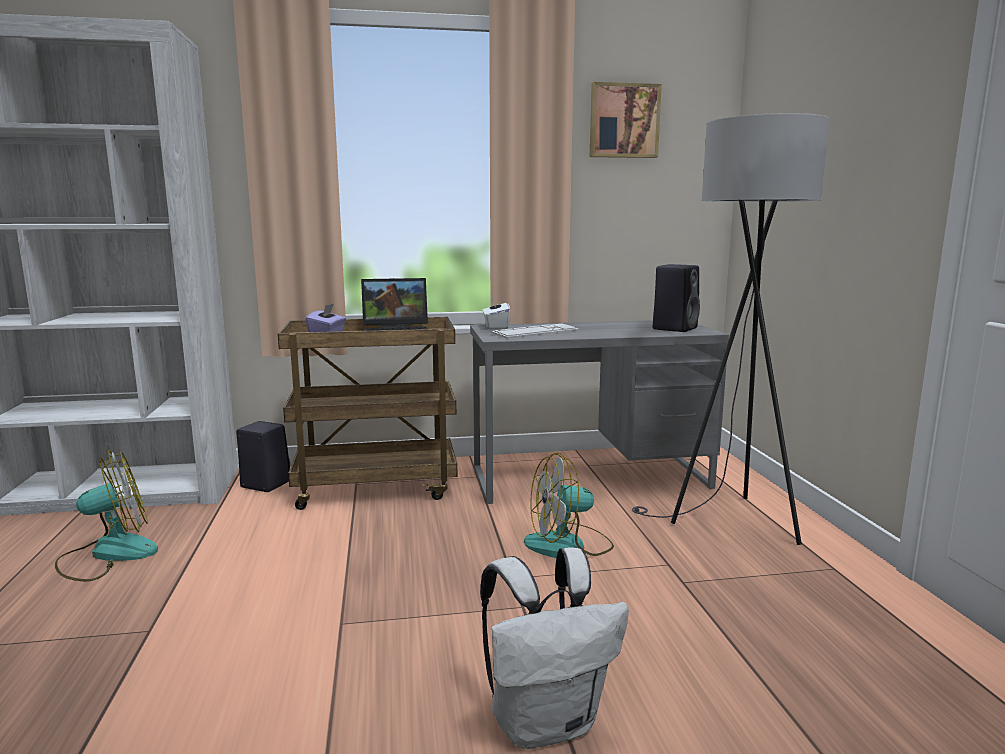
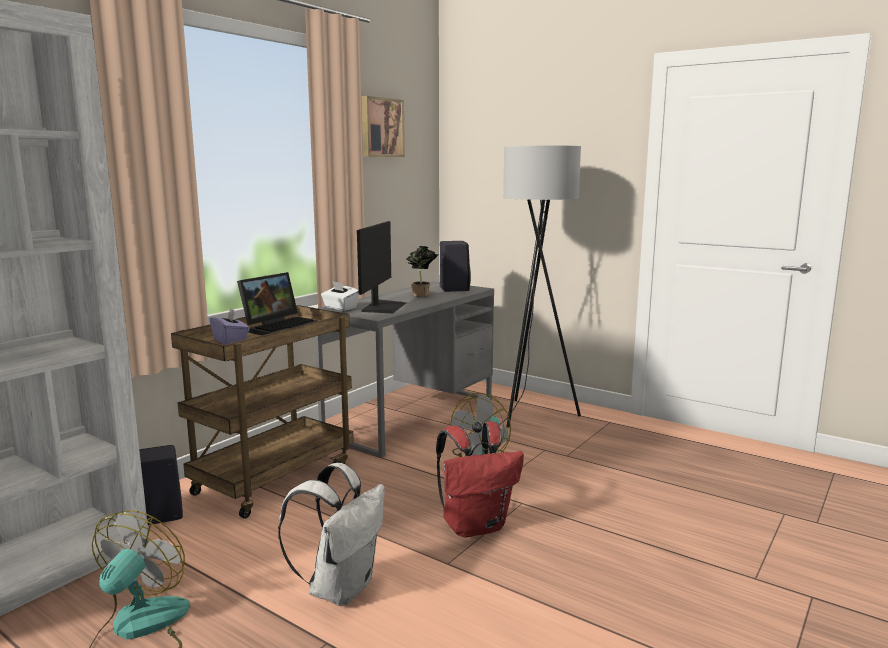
camera: 45 degrees left, 0 degrees up
white backpack [480,547,629,749] -> white backpack moved to [278,463,385,606]
keyboard [491,323,579,339] -> monitor [357,221,406,313]
none -> potted plant [406,246,438,296]
none -> red backpack [436,421,524,538]

